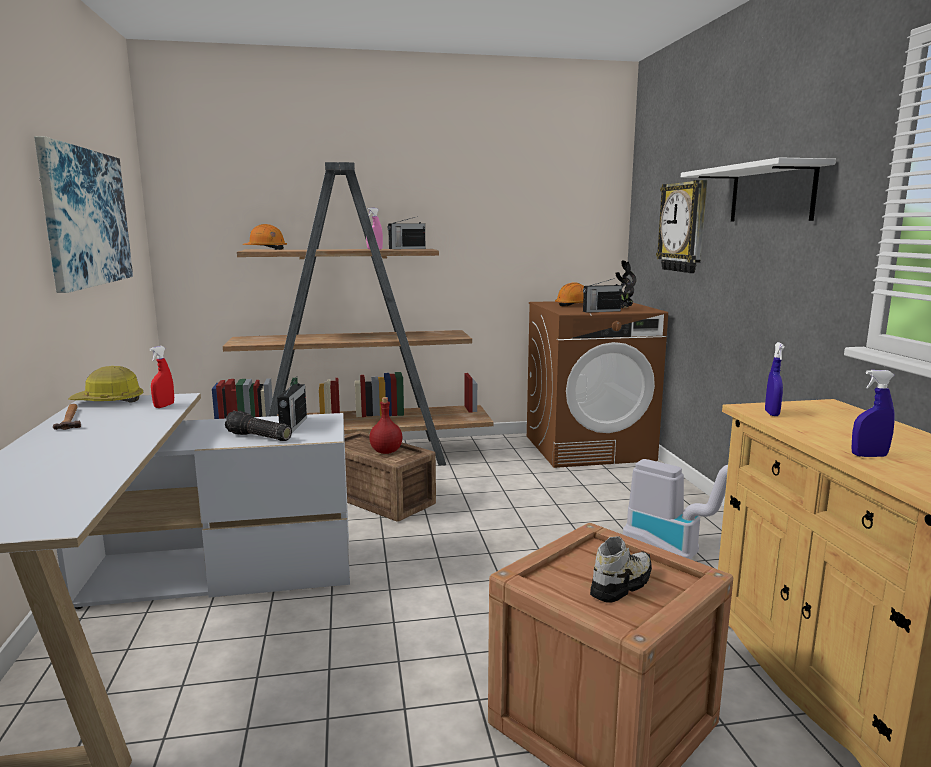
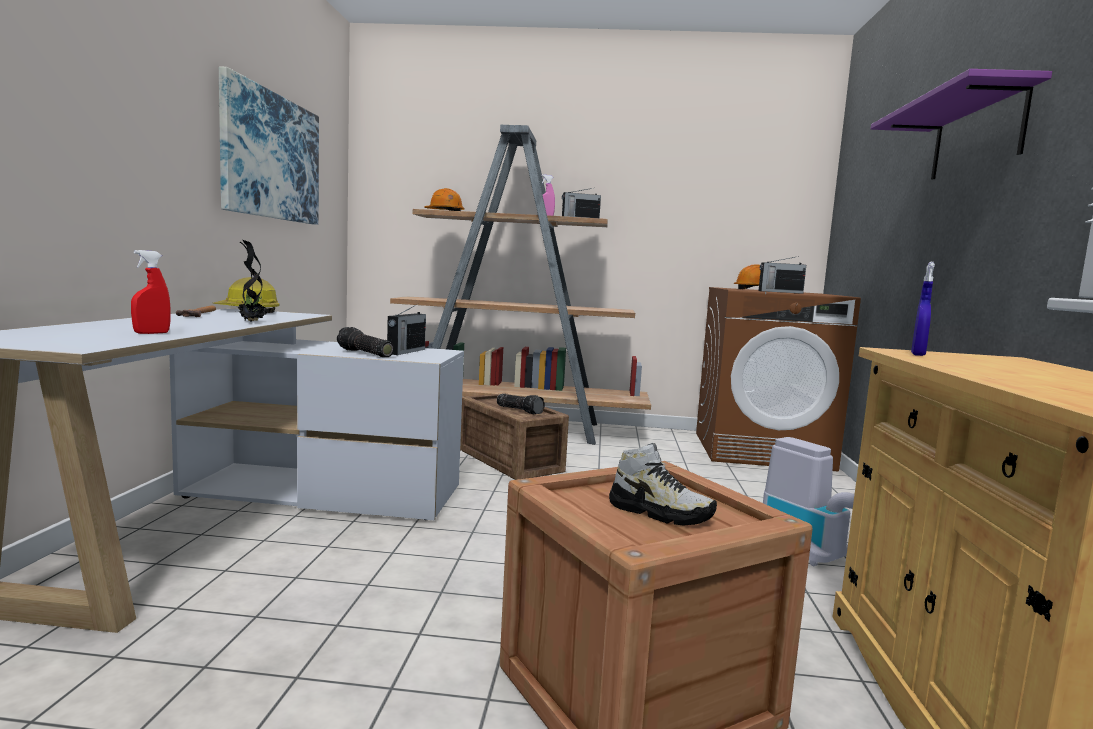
camera: 15 degrees right, 5 degrees down
red spray bottle [150,346,174,408] -> red spray bottle moved to [131,250,171,334]
red bottle [369,397,402,454] -> flashlight [497,394,545,414]
shoe [590,536,652,603] -> shoe turned 60 degrees clockwise [609,443,717,525]
potted plant [615,260,636,309] -> potted plant moved to [238,240,267,322]
wall clock [656,180,707,273] -> none
white shelf [681,157,836,222] -> purple shelf [871,69,1052,180]
blue spray bottle [852,370,895,457] -> none

